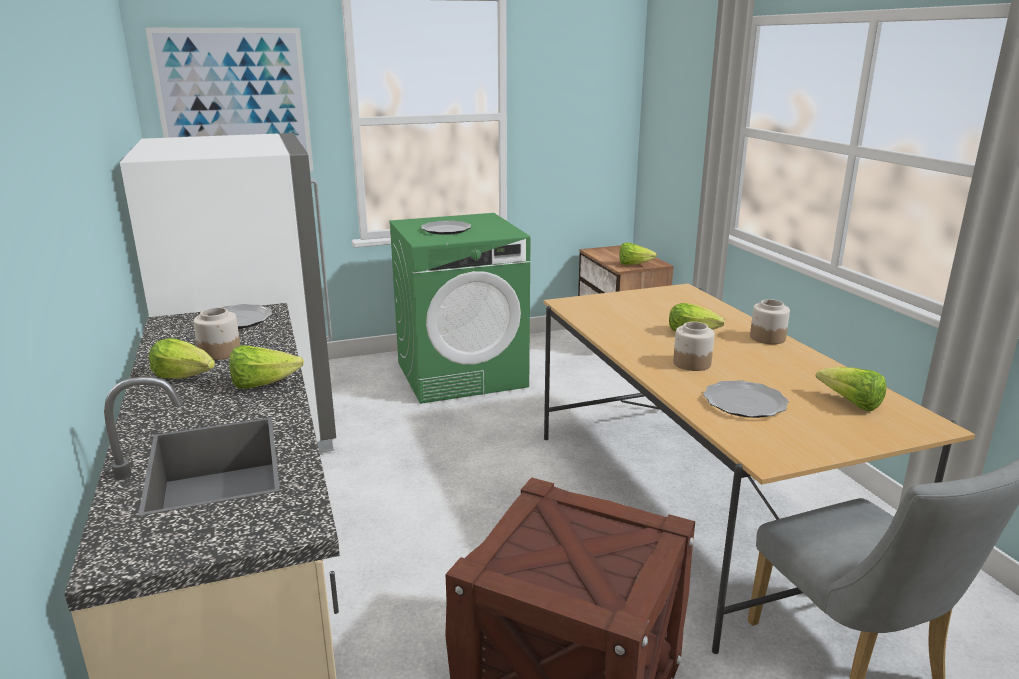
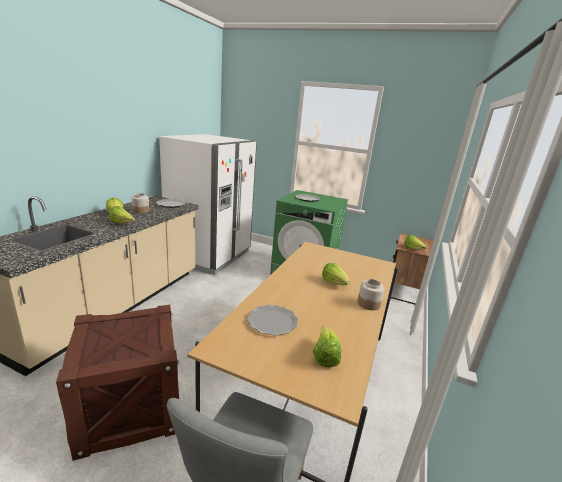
camera: 40 degrees right, 0 degrees up
picture [145,28,314,171] -> none
jar [673,322,714,371] -> none

